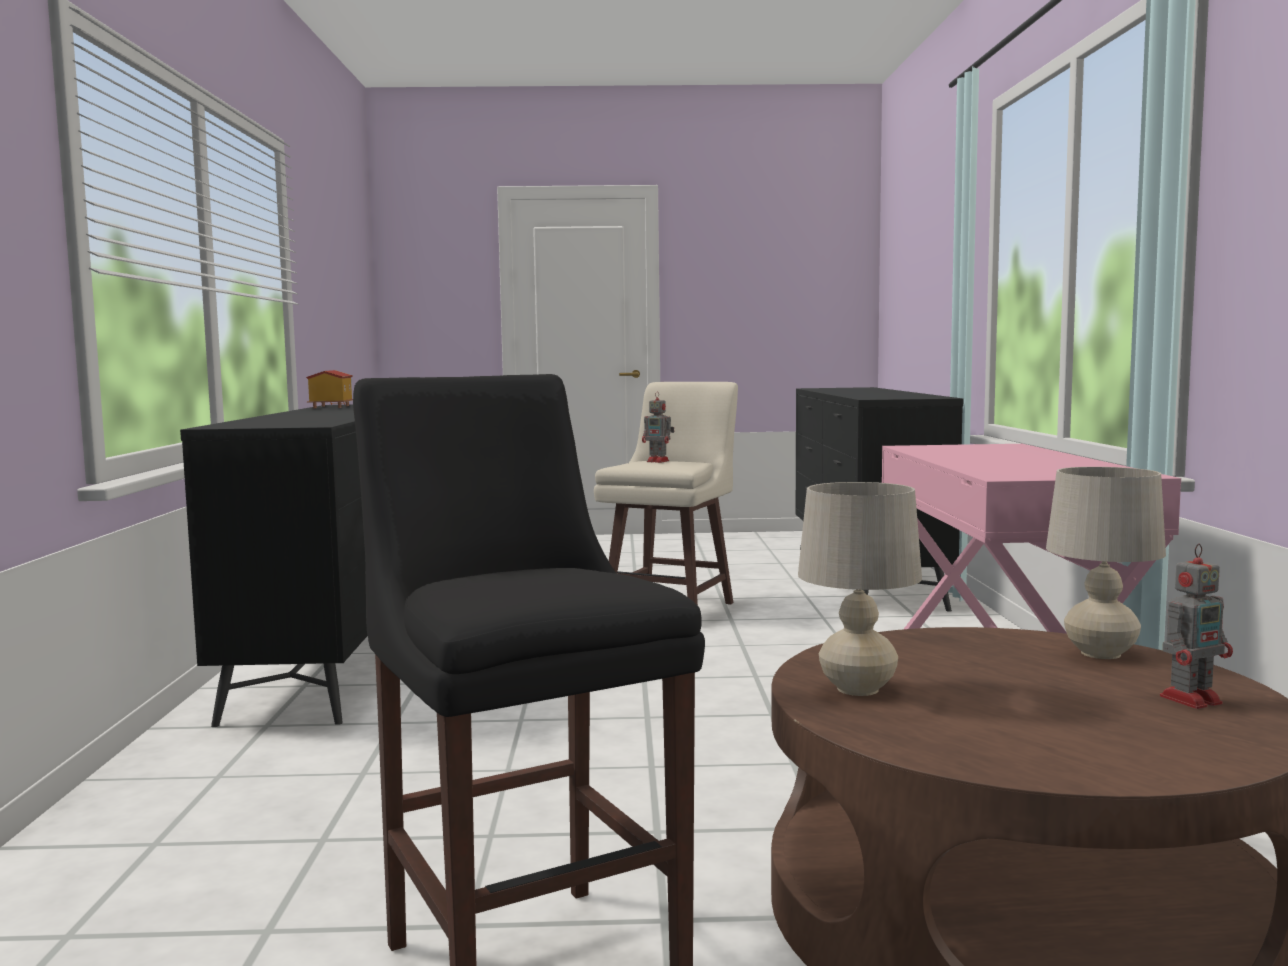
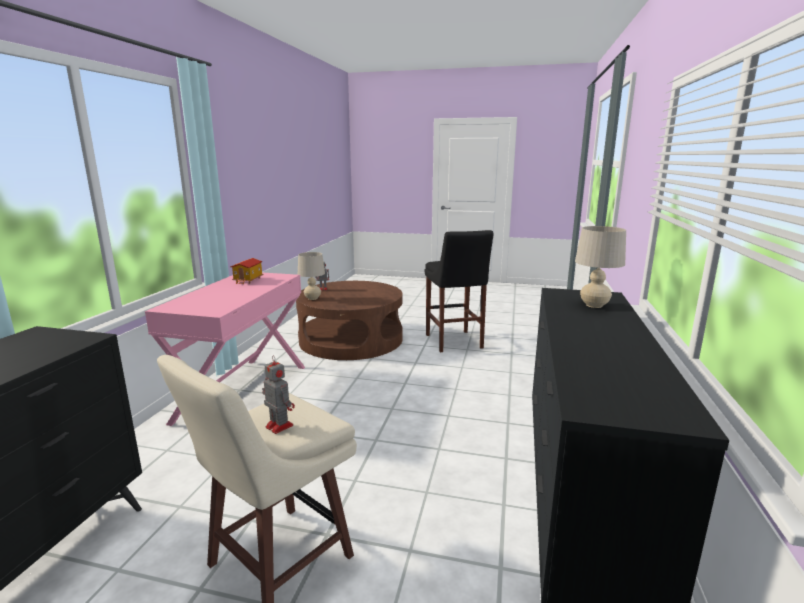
camera: 165 degrees left, 10 degrees up
toy house [306,370,353,408] -> toy house moved to [230,258,264,284]
beige table lamp [798,482,922,696] -> beige table lamp moved to [575,226,626,308]

